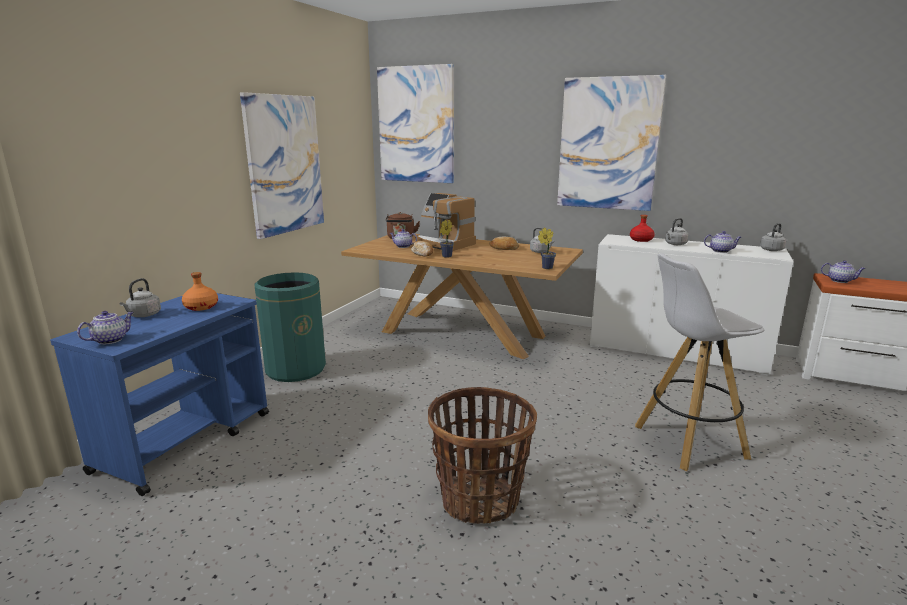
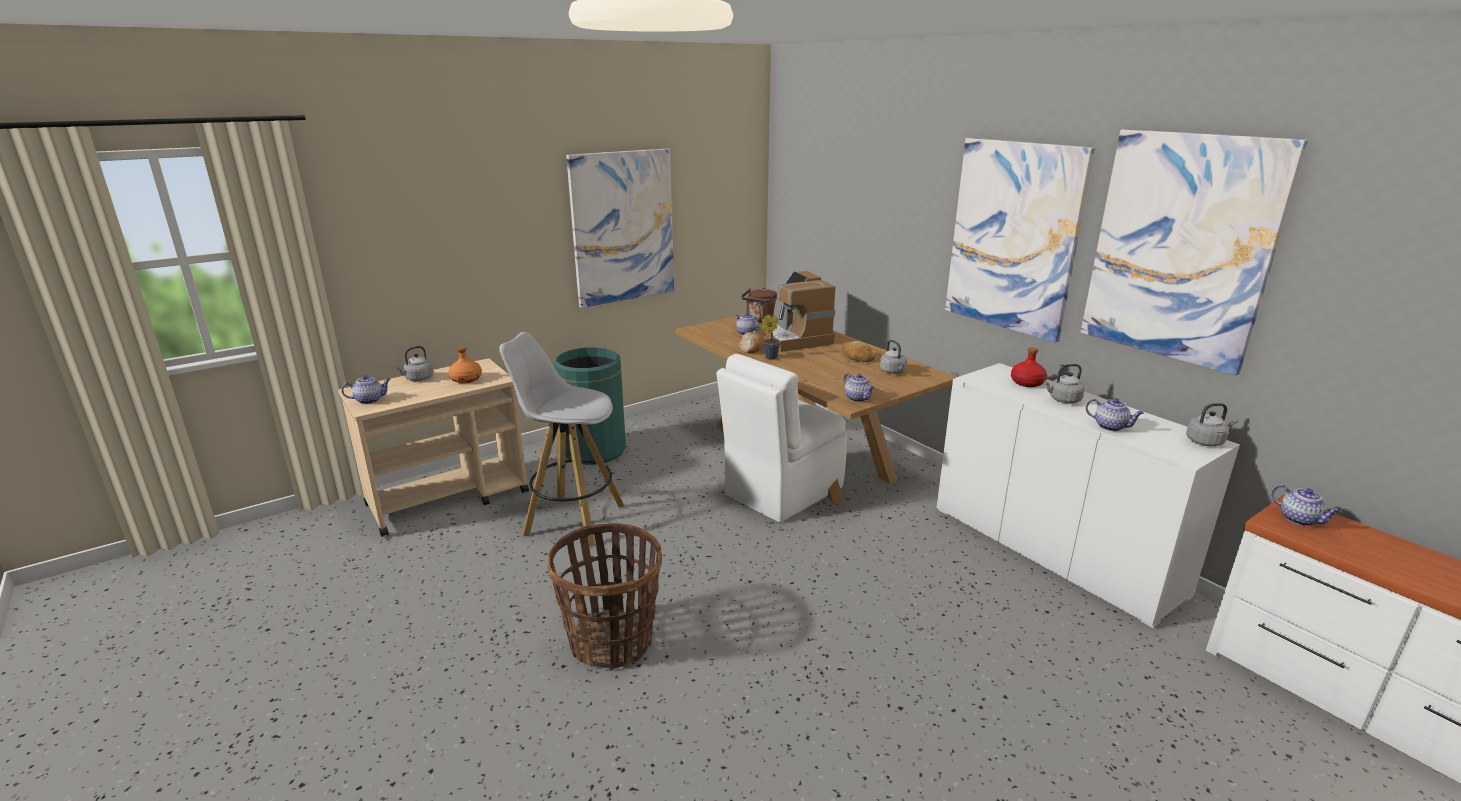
camera: 30 degrees right, 5 degrees up
blue cart [50,293,269,496] -> beige cart [338,358,529,537]
picture [377,64,454,183] -> picture moved to [1081,129,1308,376]
potted plant [538,227,556,269] -> teapot [843,373,875,402]
white stool [635,253,764,471] -> white stool moved to [499,332,624,547]
none -> white chair [717,354,847,523]

